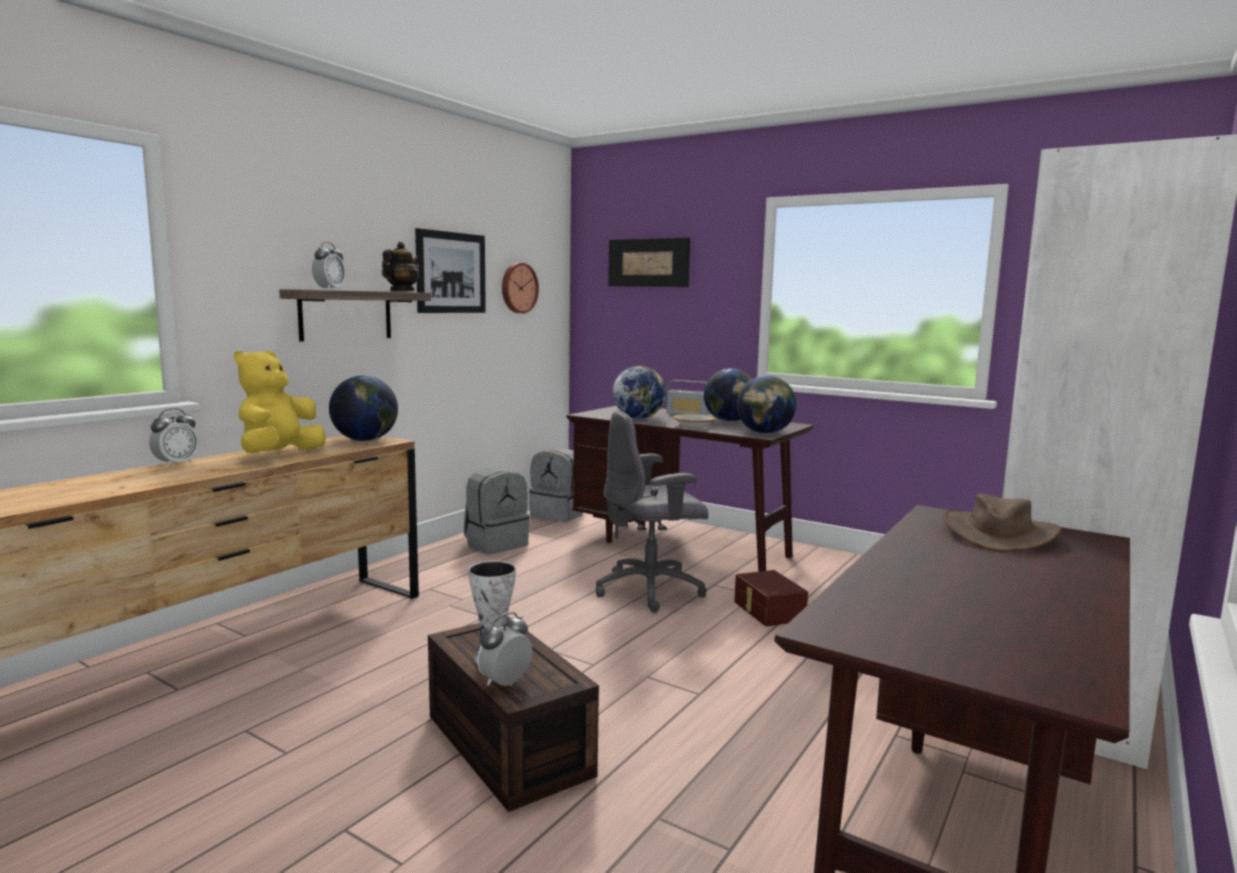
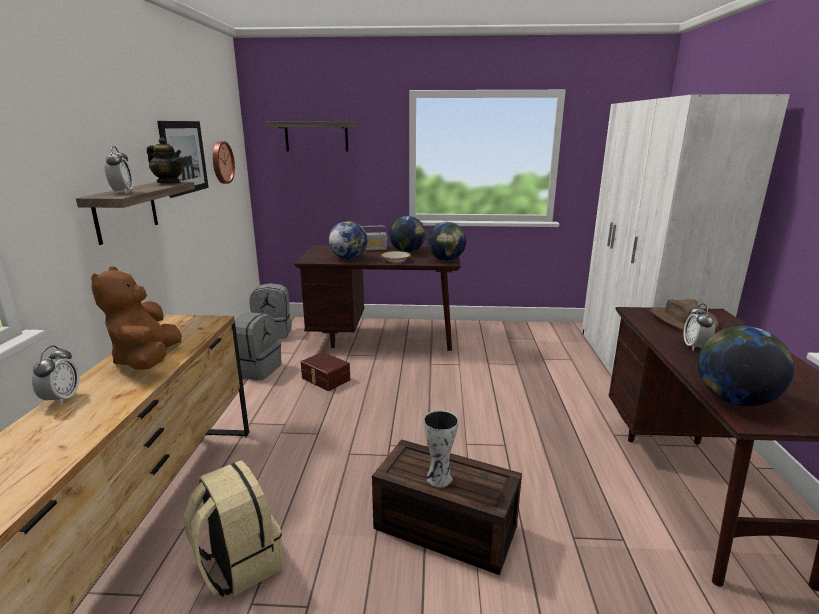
camera: 30 degrees left, 10 degrees up
yellow plush toy [234,350,326,453] -> brown plush toy [91,266,182,370]
globe [329,376,398,441] -> globe moved to [698,326,794,406]
teapot [382,242,420,292] -> teapot turned 120 degrees clockwise [147,137,183,183]
alarm clock [477,612,532,686] -> alarm clock moved to [684,303,715,351]
grey office chair [596,410,708,613] -> none
picture [608,238,690,287] -> shelf [266,122,358,152]
brown storage box [734,570,808,626] -> brown storage box moved to [301,352,350,391]
none -> beige backpack [184,460,282,597]

